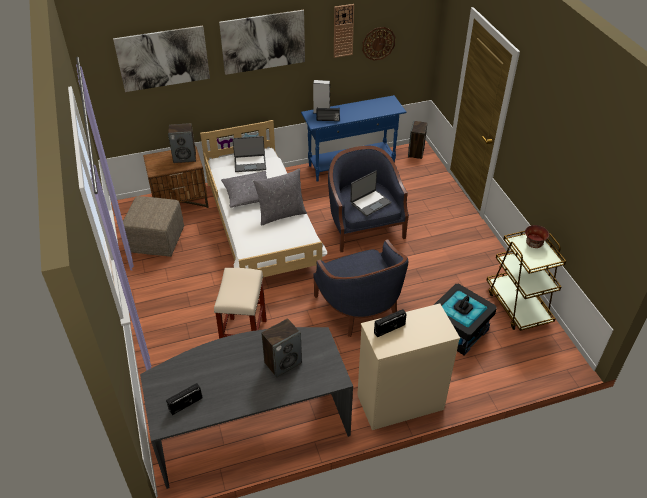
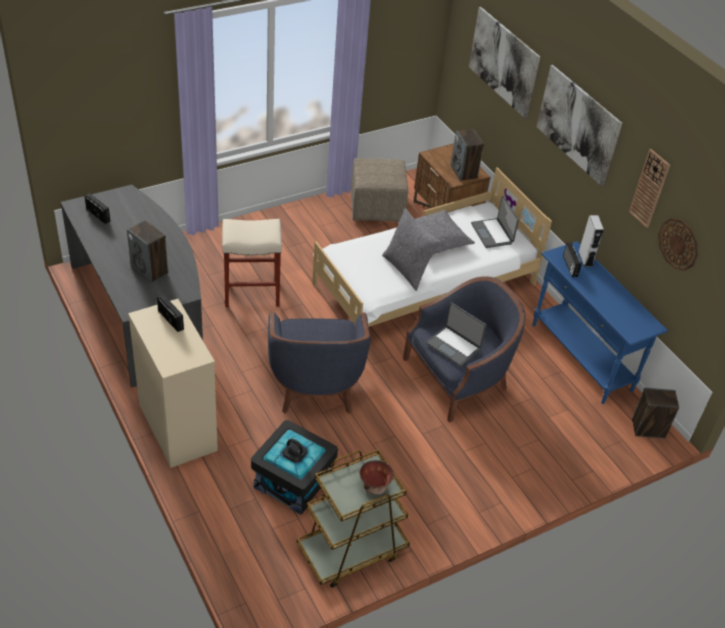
camera: 75 degrees right, 0 degrees up
blue armchair [313,239,408,337] -> blue armchair turned 60 degrees counterclockwise [268,312,370,414]

